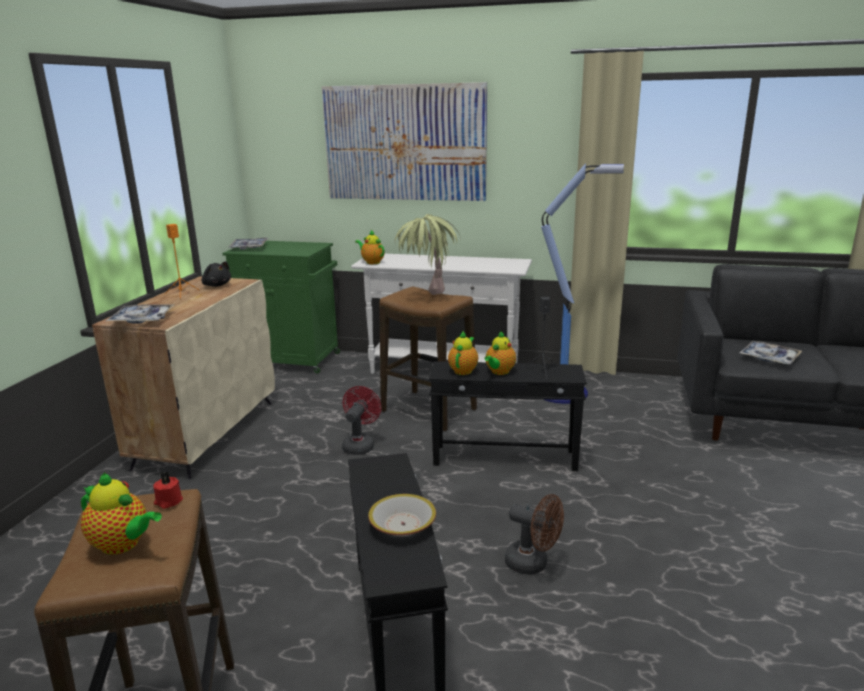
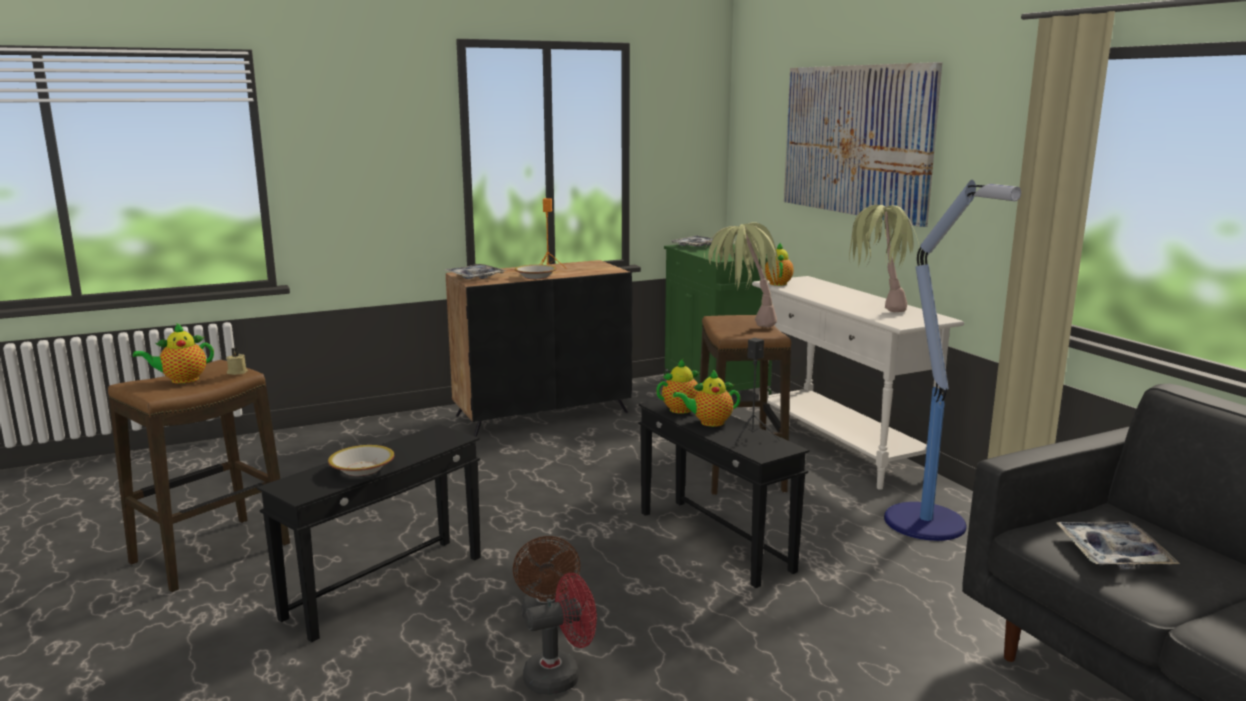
camera: 50 degrees right, 5 degrees down
teapot [81,473,162,555] -> teapot turned 75 degrees clockwise [133,323,214,384]
beige cabinet [92,276,275,479] -> black cabinet [446,260,632,437]
red candle [153,472,183,509] -> beige candle [226,348,248,375]
black plush toy [201,261,231,287] -> none
red fan [342,386,382,455] -> red fan moved to [523,573,597,695]
none -> bowl [515,265,557,279]
none -> potted plant [849,205,919,312]

